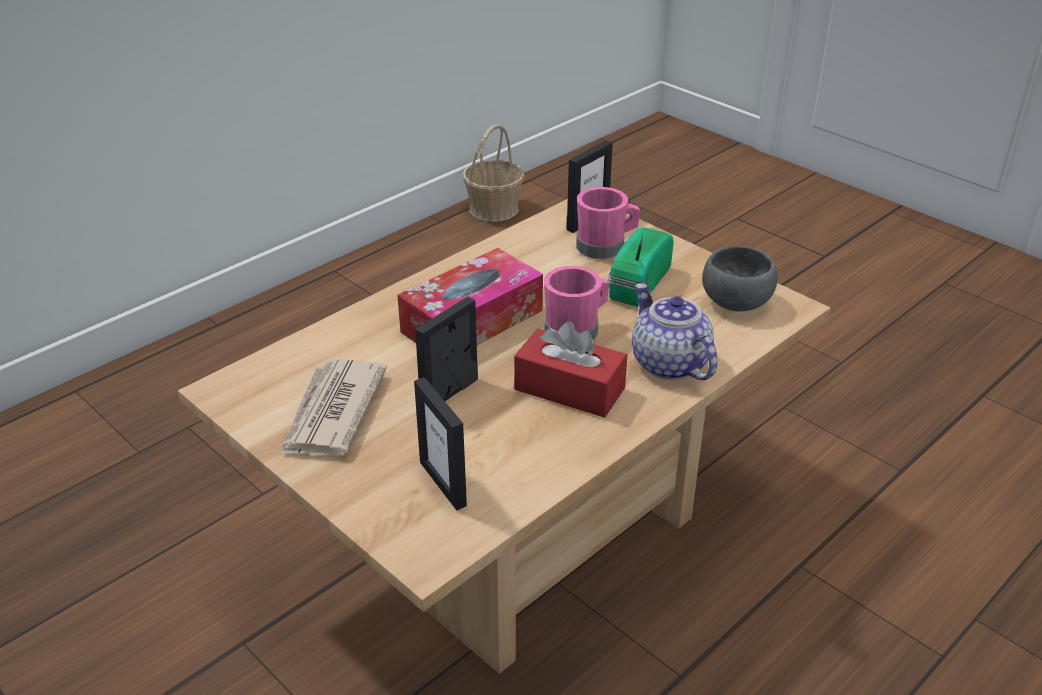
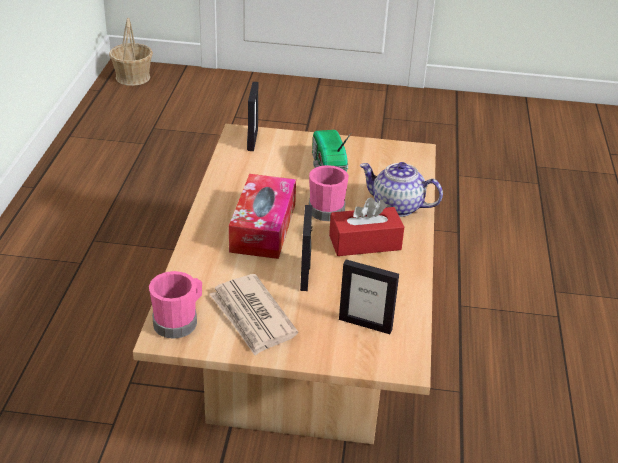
camera: 40 degrees left, 0 degrees up
basket [462,124,525,222] -> basket moved to [109,18,153,86]
pink mug [577,187,640,259] -> pink mug moved to [149,271,202,339]
grey bowl [702,246,778,311] -> none

